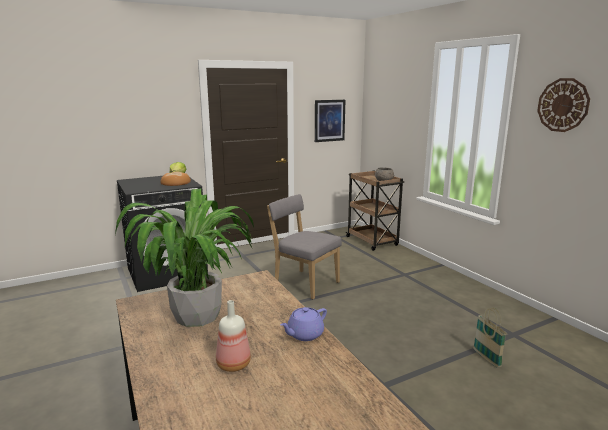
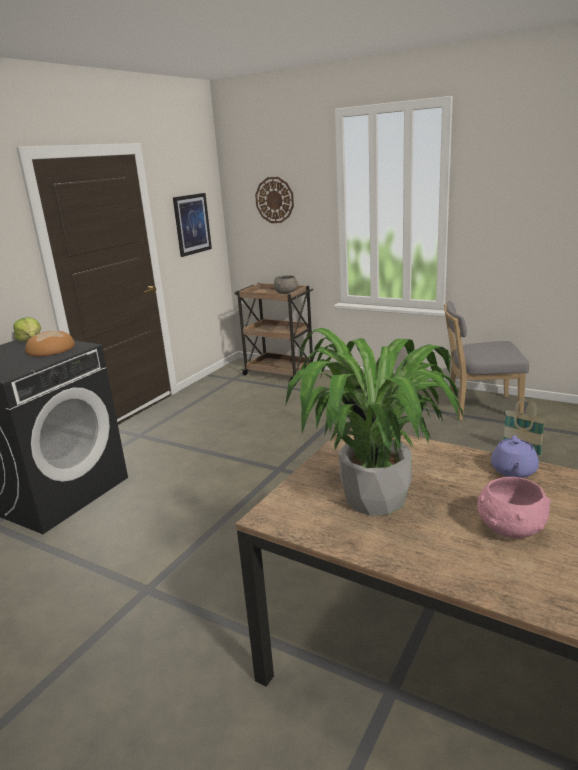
camera: 30 degrees left, 5 degrees up
bottle [216,300,251,372] -> pink bowl [477,477,551,538]
grey chair [267,194,342,299] -> grey chair moved to [444,301,529,421]
wall clock [537,78,590,132] -> wall clock moved to [255,177,294,223]

